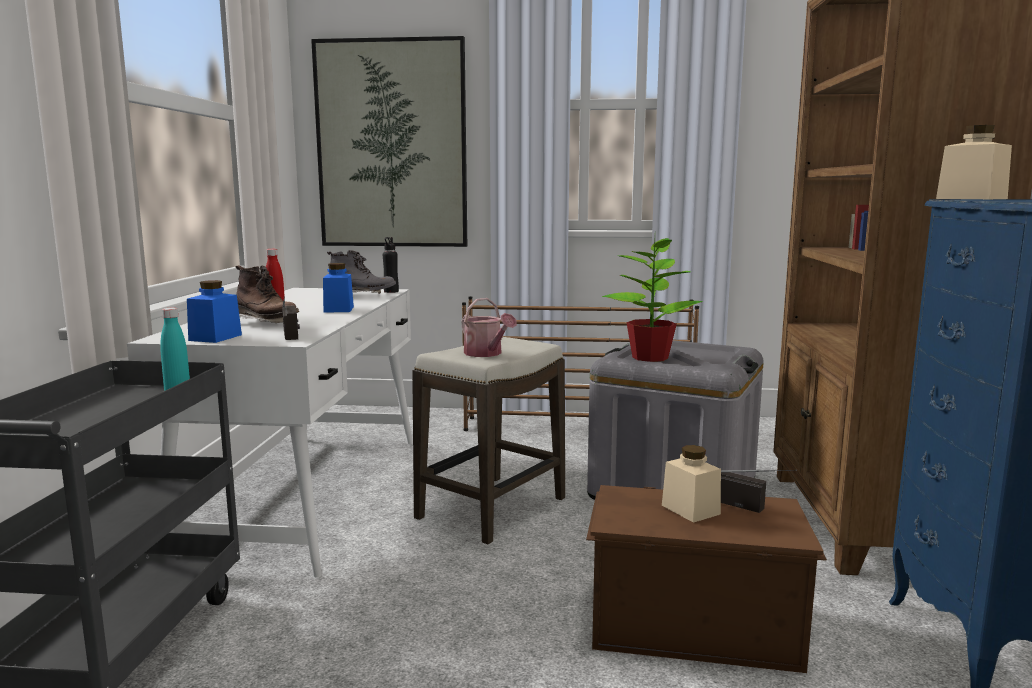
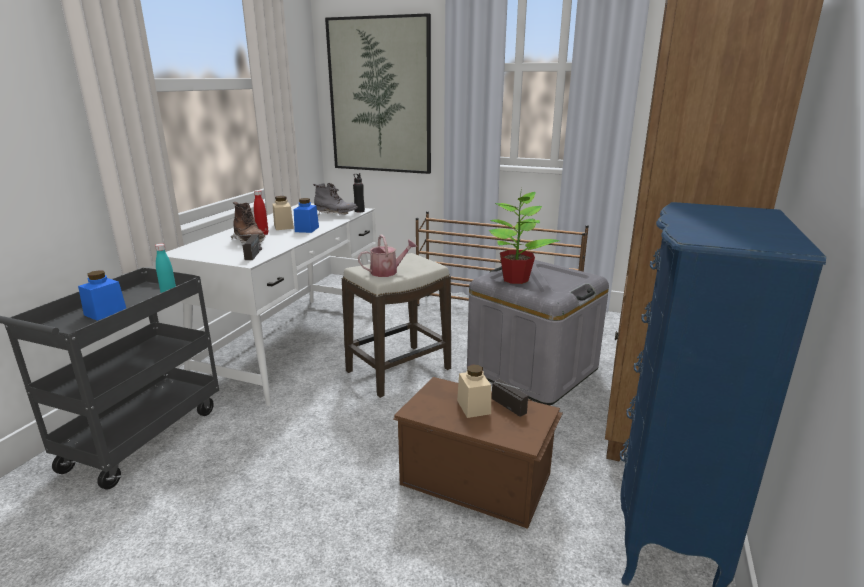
camera: 15 degrees right, 10 degrees up
blue jar [187,280,242,343] -> blue jar moved to [78,270,126,321]
watering can [462,298,517,357] -> watering can turned 90 degrees counterclockwise [358,235,417,277]
beige jar [936,125,1012,199] -> beige jar moved to [273,196,294,230]

